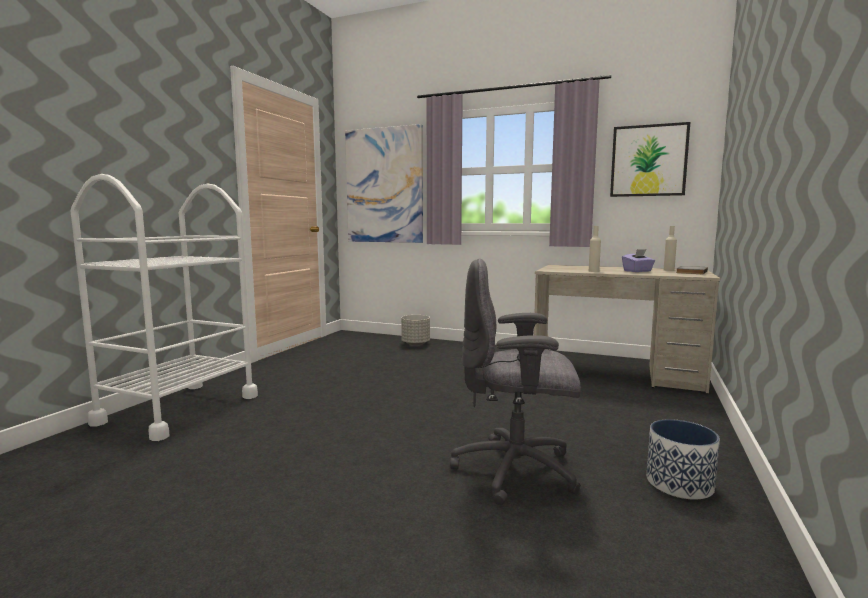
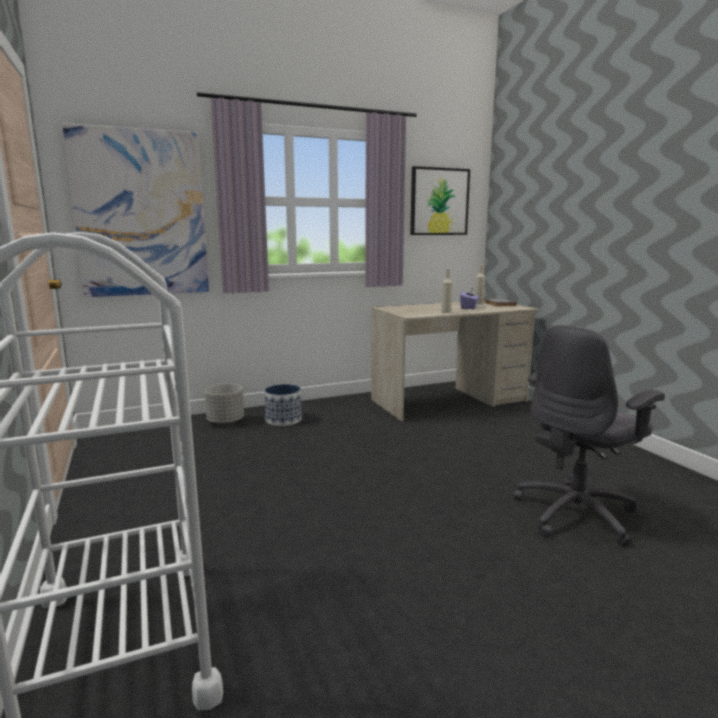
camera: 45 degrees left, 5 degrees up
planter [647,419,720,500] -> planter moved to [264,384,302,426]

